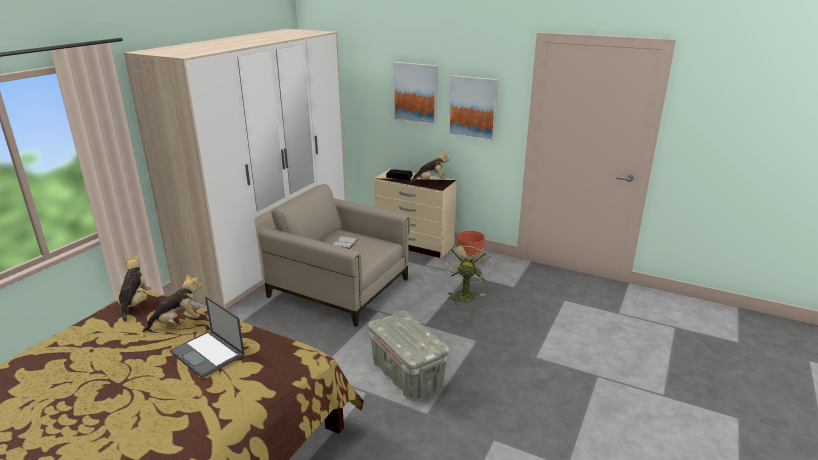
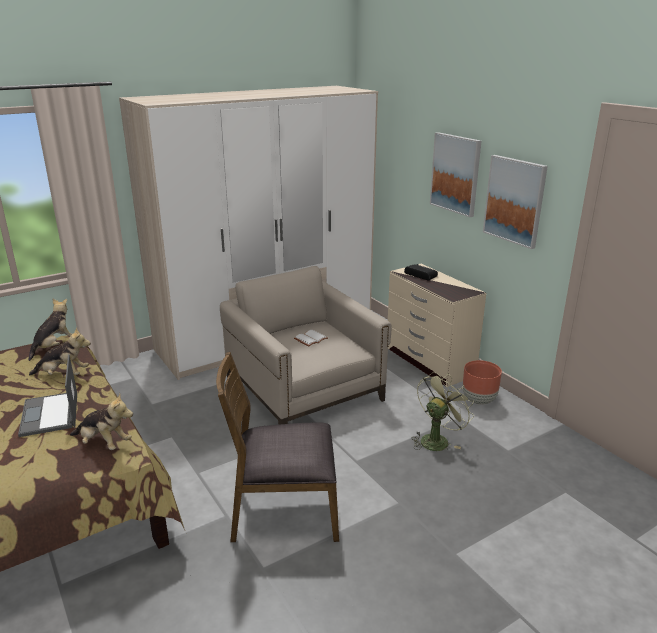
camera: 30 degrees right, 0 degrees up
grey storage box [368,310,449,399] -> brown chair [216,352,339,542]
plush toy [410,150,449,183] -> plush toy moved to [70,393,133,450]

